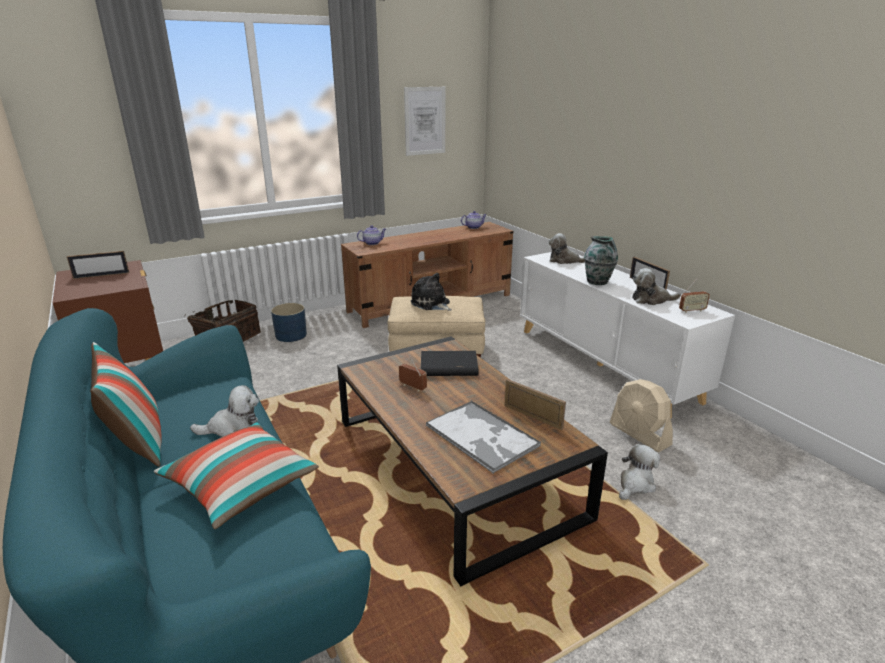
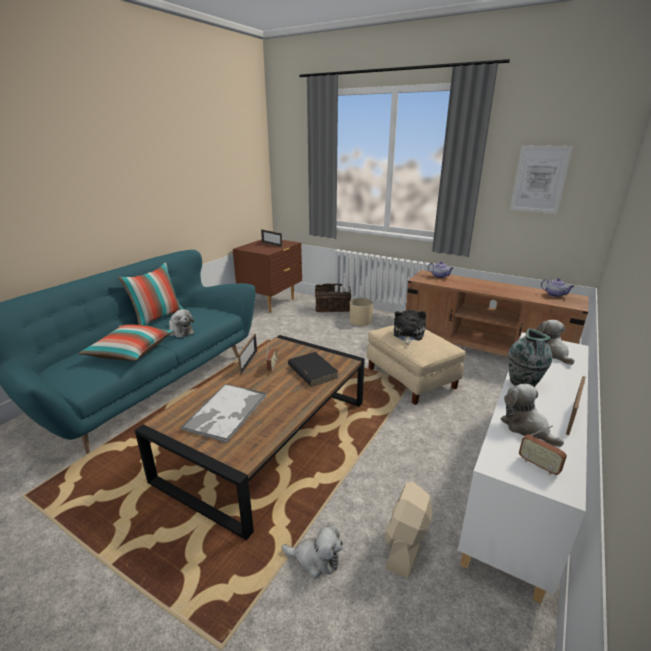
camera: 60 degrees right, 0 degrees up
blue planter [271,303,307,342] -> beige planter [350,298,373,326]
picture frame [505,379,566,430] -> picture frame moved to [238,334,257,375]

